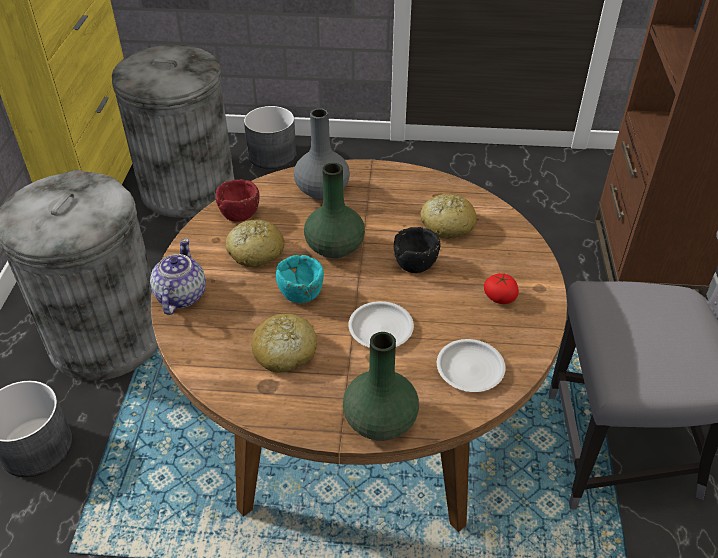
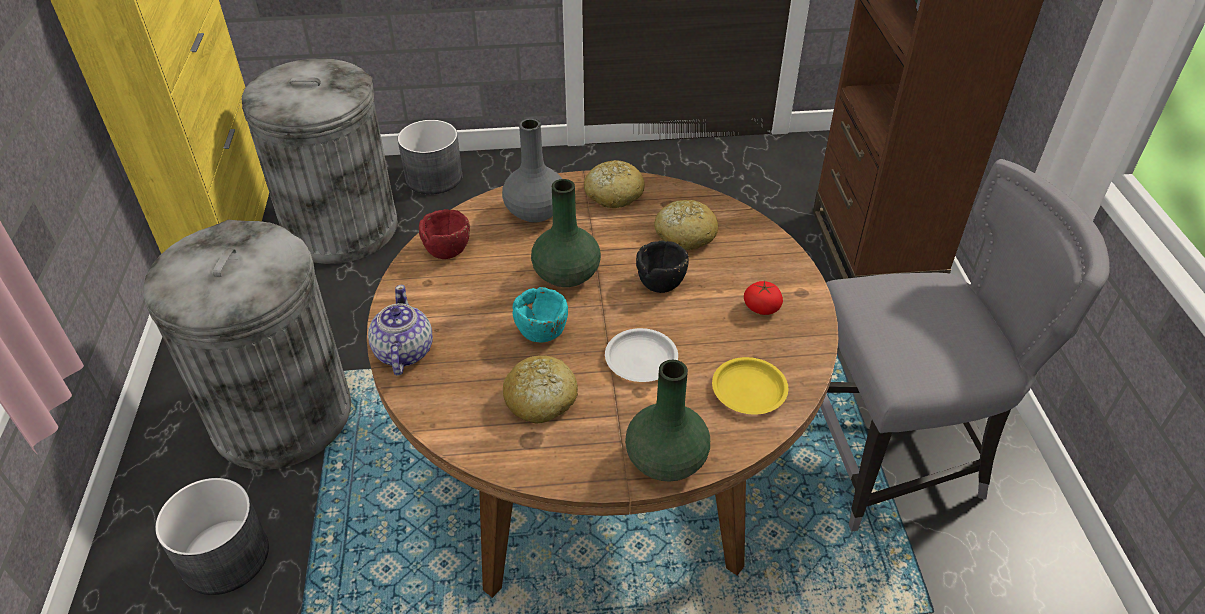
camera: 10 degrees left, 0 degrees up
bread [225,219,285,267] -> bread moved to [584,160,645,208]
white plate [437,339,506,392] -> yellow plate [712,357,788,415]

